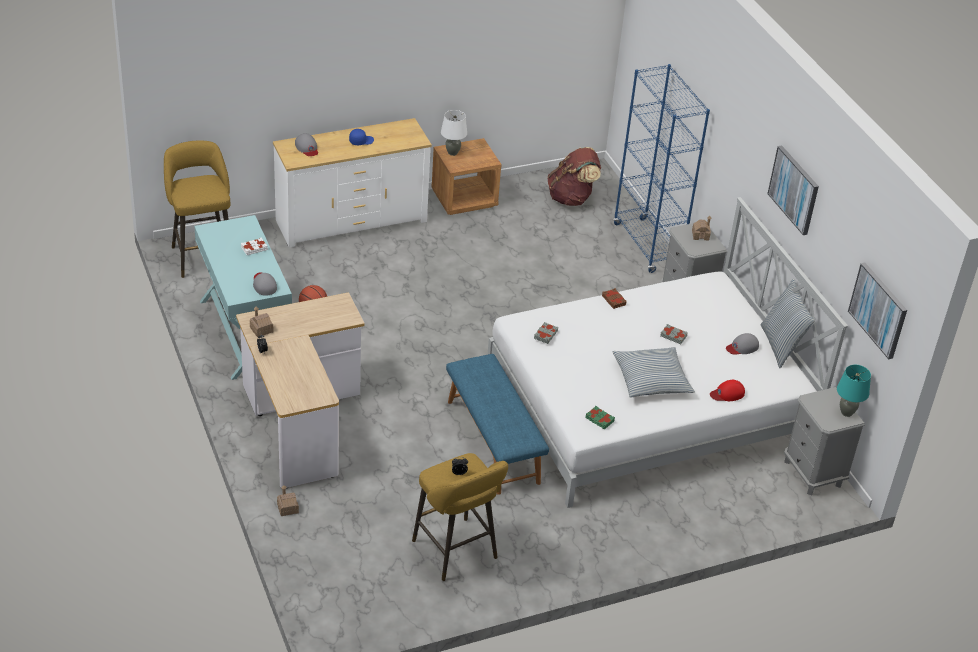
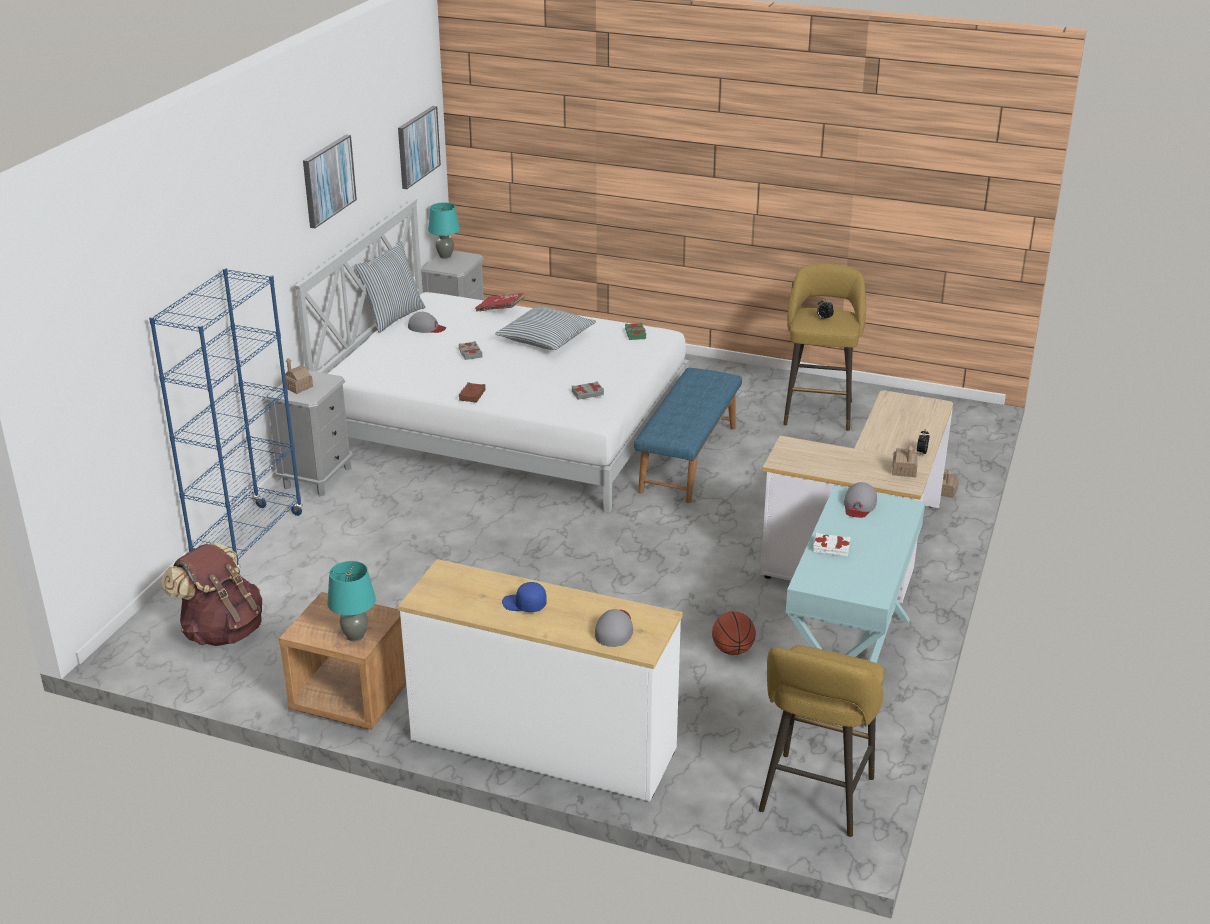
camera: 135 degrees left, 10 degrees down
white table lamp [441,110,467,156] -> turquoise table lamp [327,561,376,642]
red cap [710,380,745,401] -> red book [475,293,525,311]

